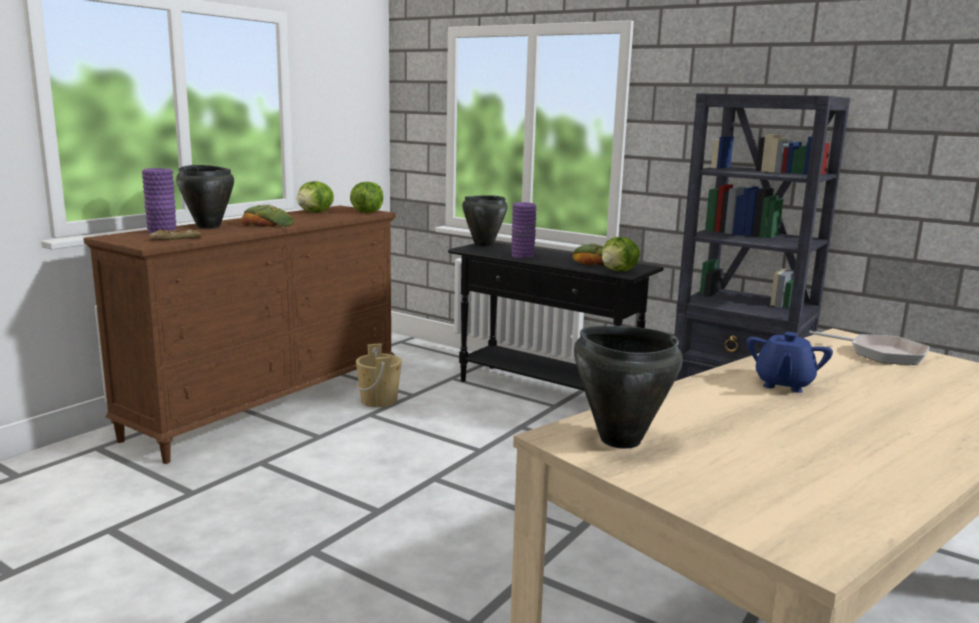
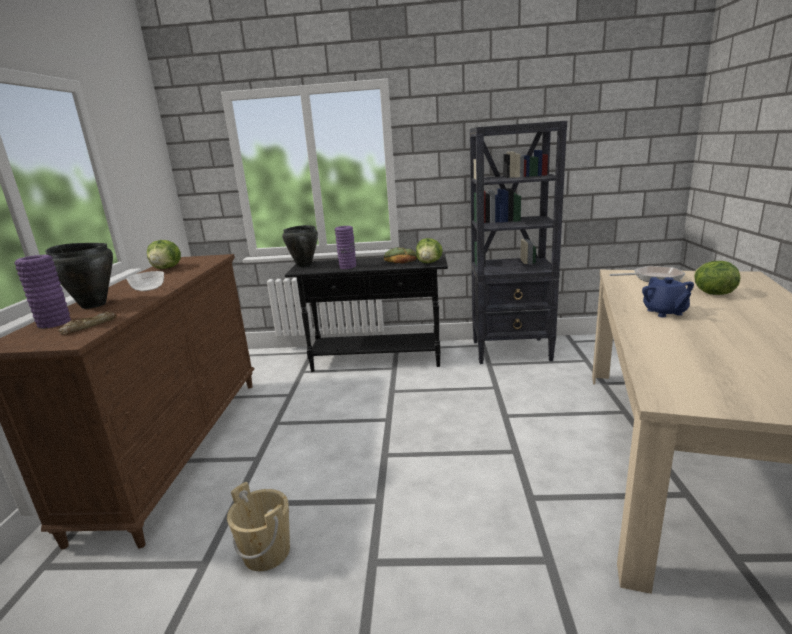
camera: 30 degrees left, 5 degrees up
bread [241,205,294,227] -> bowl [127,271,164,291]
lettuce [350,182,383,213] -> lettuce moved to [694,261,740,295]
beige bucket [356,344,402,407] -> beige bucket moved to [227,481,290,571]
black cooking pot [574,326,683,449] -> none

